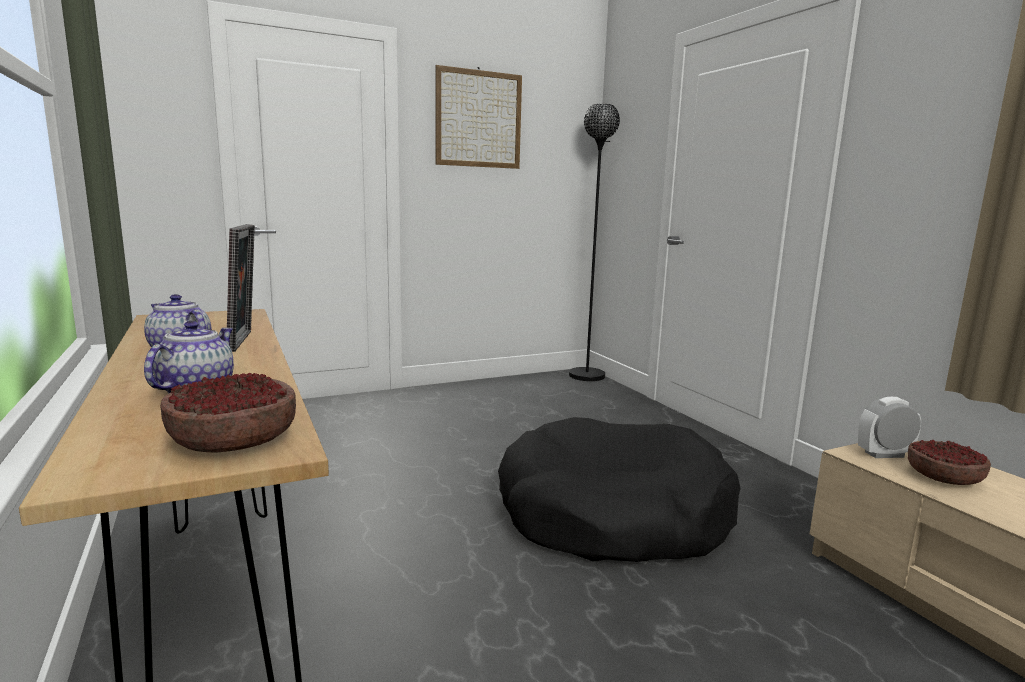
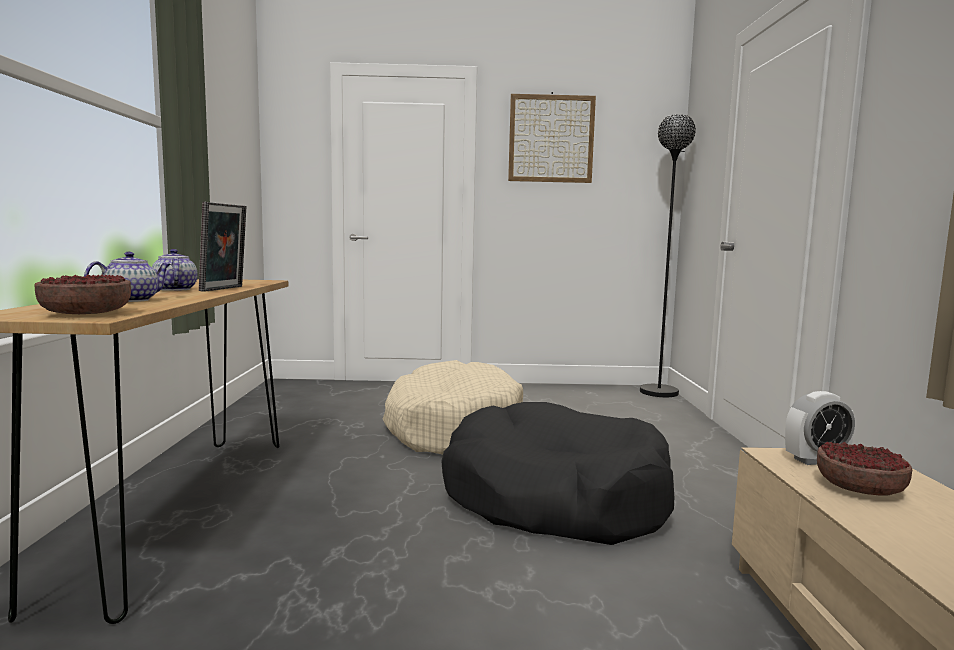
camera: 25 degrees right, 5 degrees down
alarm clock [858,397,921,458] -> alarm clock turned 150 degrees clockwise [785,391,855,465]
none -> beige dog bed [383,360,523,455]

